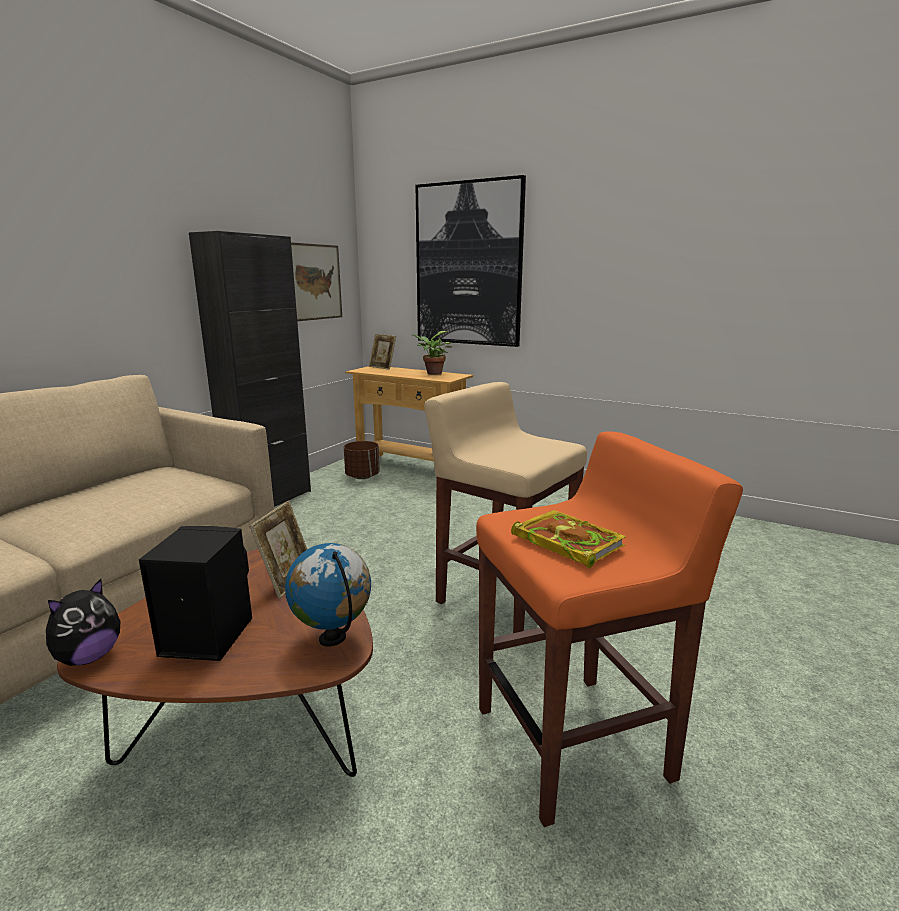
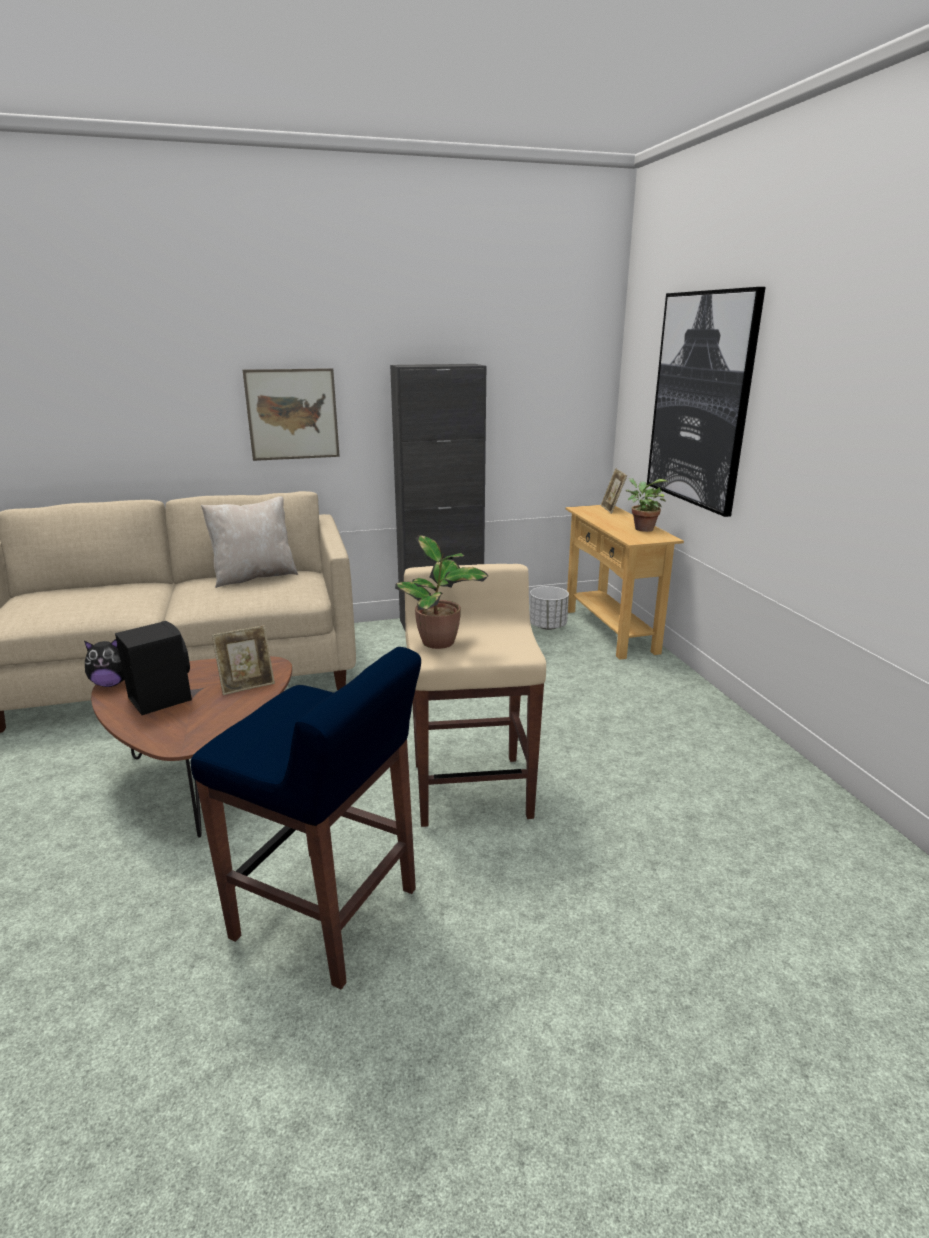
camera: 45 degrees right, 5 degrees up
globe [285,543,371,646] -> none
picture [291,242,342,321] -> picture moved to [243,368,340,461]
brown planter [344,441,380,479] -> white planter [529,586,569,630]
orange stool [476,431,743,827] -> blue stool [190,647,421,989]
book [511,510,626,568] -> none
none -> beige pillow [201,496,298,588]
none -> potted plant [395,535,488,649]

